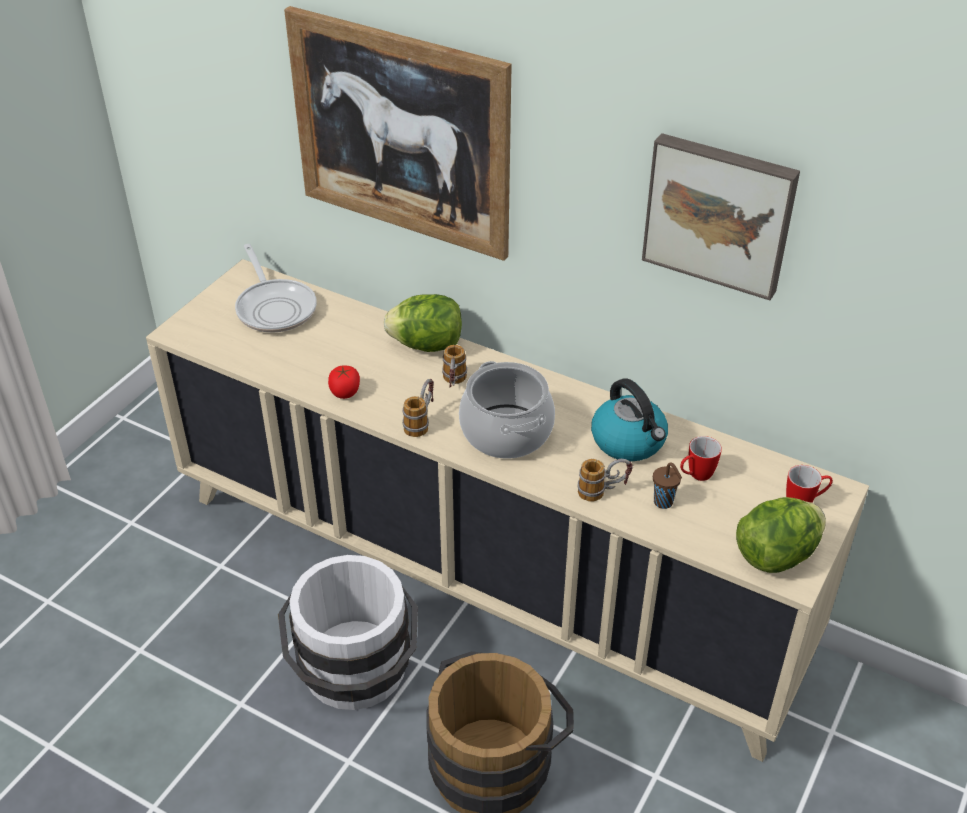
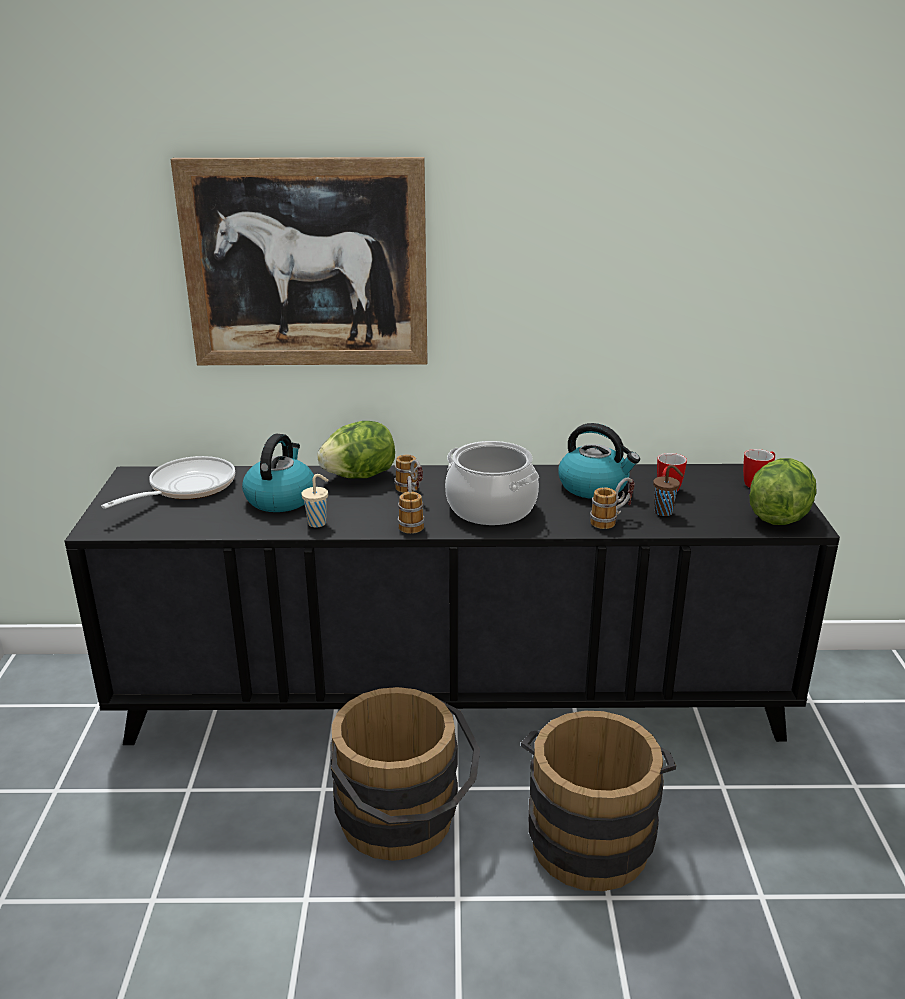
camera: 30 degrees left, 15 degrees down
beige cabinet [146,259,869,762] -> black cabinet [65,464,840,745]
frying pan [235,244,317,333] -> frying pan turned 90 degrees counterclockwise [101,456,235,509]
white bucket [278,555,418,710] -> brown bucket [330,687,480,861]
tomato [328,365,360,399] -> beige cup [301,474,328,527]
picture [642,133,800,300] -> none
none -> kettle [242,434,314,512]

